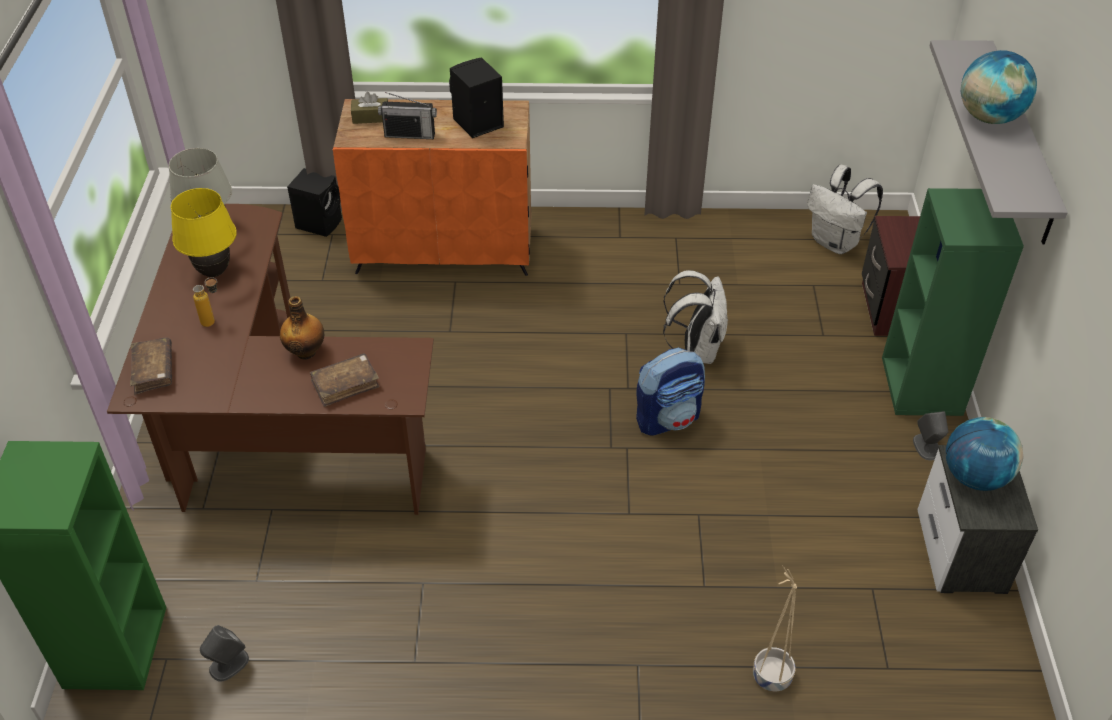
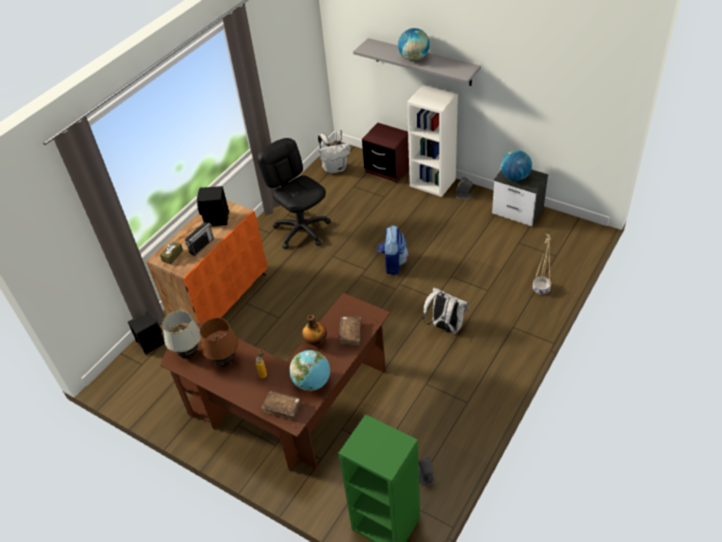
camera: 55 degrees left, 0 degrees up
yellow table lamp [171,188,237,277] -> brown table lamp [200,318,238,367]
white backpack [663,270,728,364] -> white backpack moved to [423,287,469,334]
green bookcase [882,188,1024,416] -> white bookcase [407,85,458,197]
none -> black office chair [257,138,331,249]
none -> globe [289,350,330,391]

